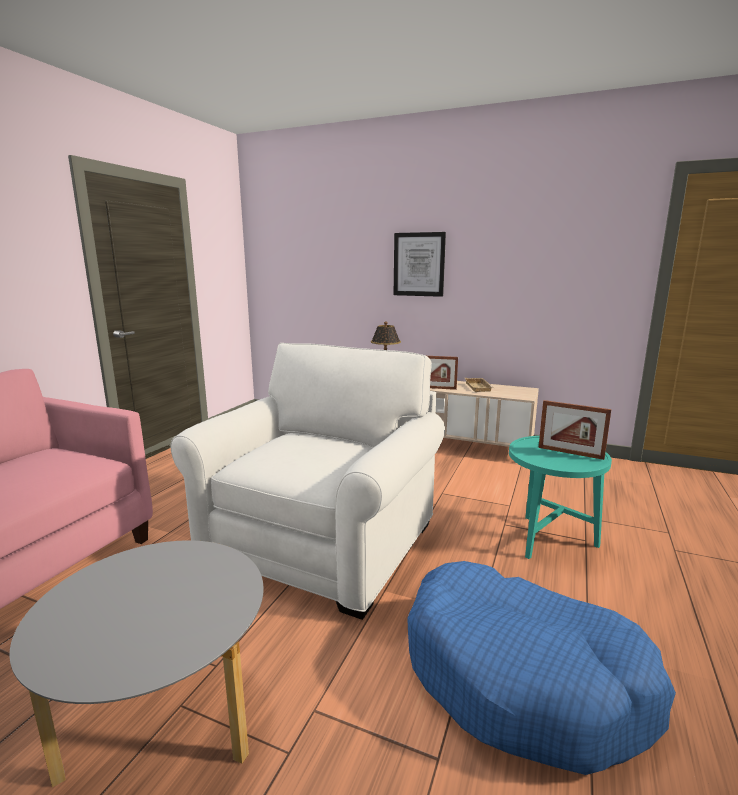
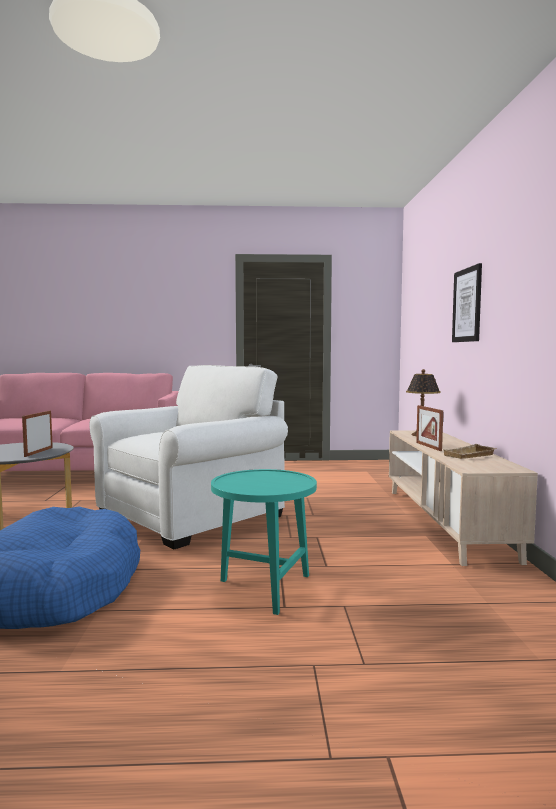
camera: 65 degrees right, 10 degrees down
white armchair [171,343,445,620] -> white armchair turned 45 degrees counterclockwise [89,365,288,549]
picture frame [538,400,612,460] -> picture frame moved to [22,411,53,457]

